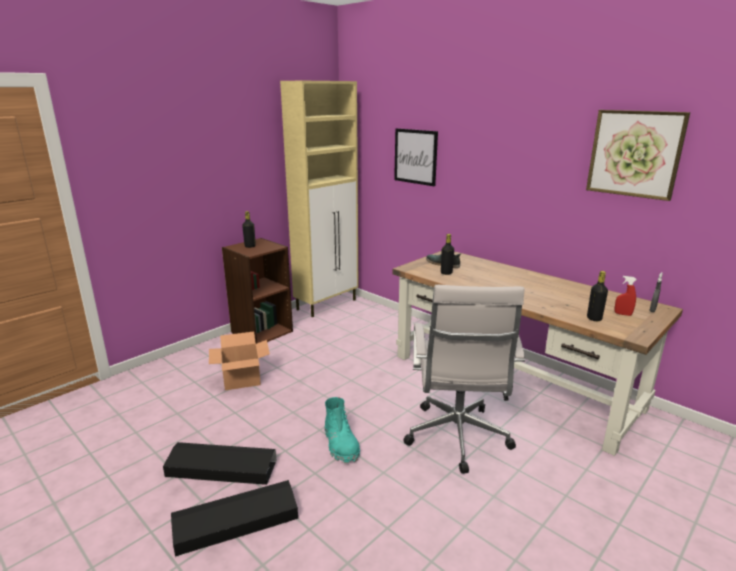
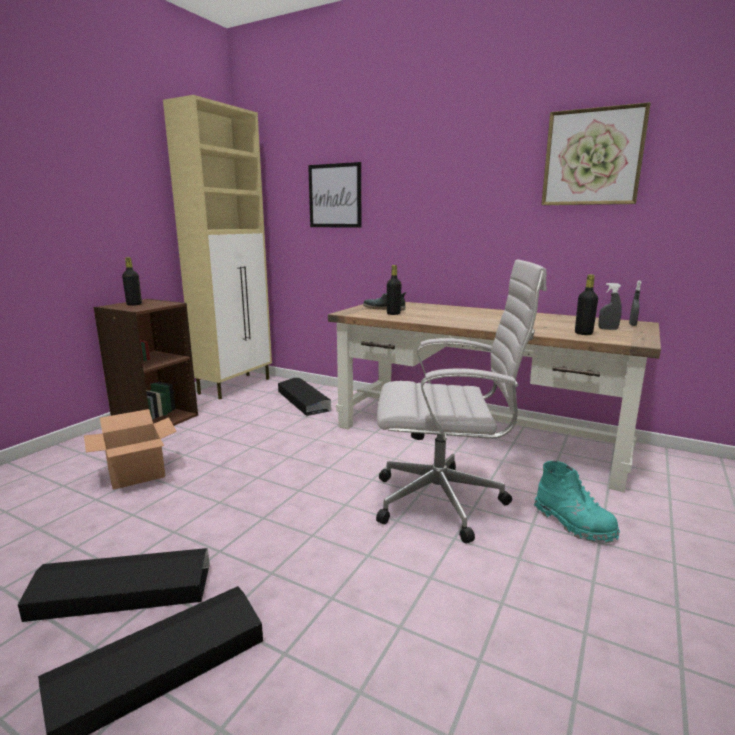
camera: 15 degrees left, 5 degrees down
turquoise boot [325,397,360,463] -> turquoise boot moved to [534,461,620,543]
white office chair [403,285,525,474] -> white office chair turned 75 degrees counterclockwise [376,259,547,543]
red spray bottle [615,276,637,316] -> grey spray bottle [598,283,622,330]
none -> black storage box [278,378,331,416]

